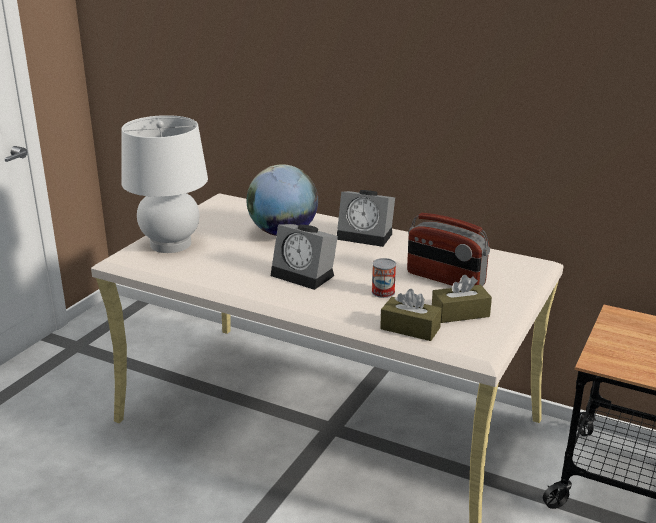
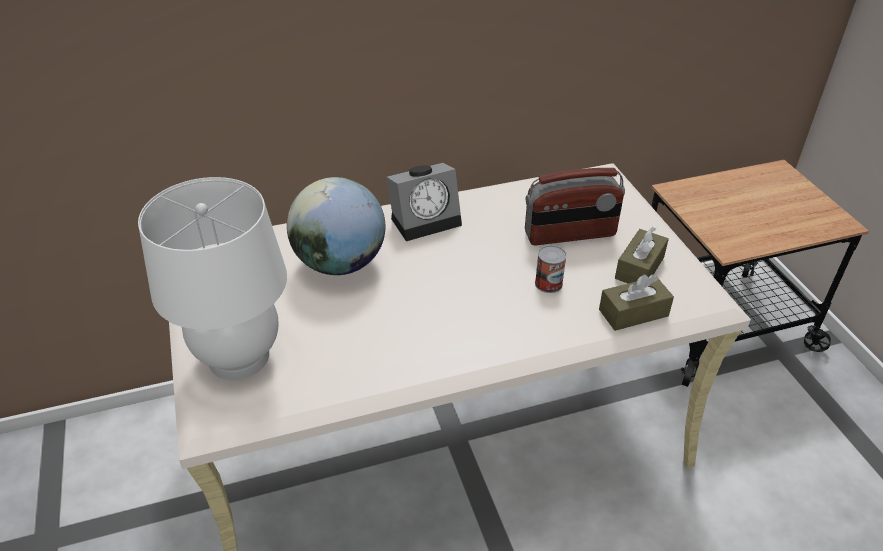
camera: 45 degrees left, 15 degrees up
alarm clock [271,224,338,290] -> none

